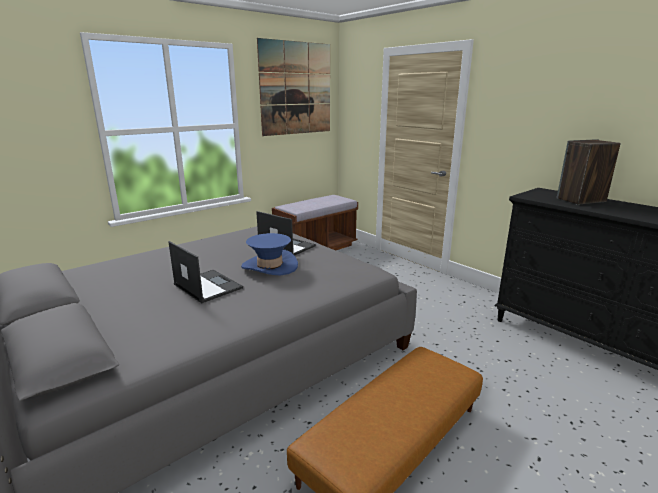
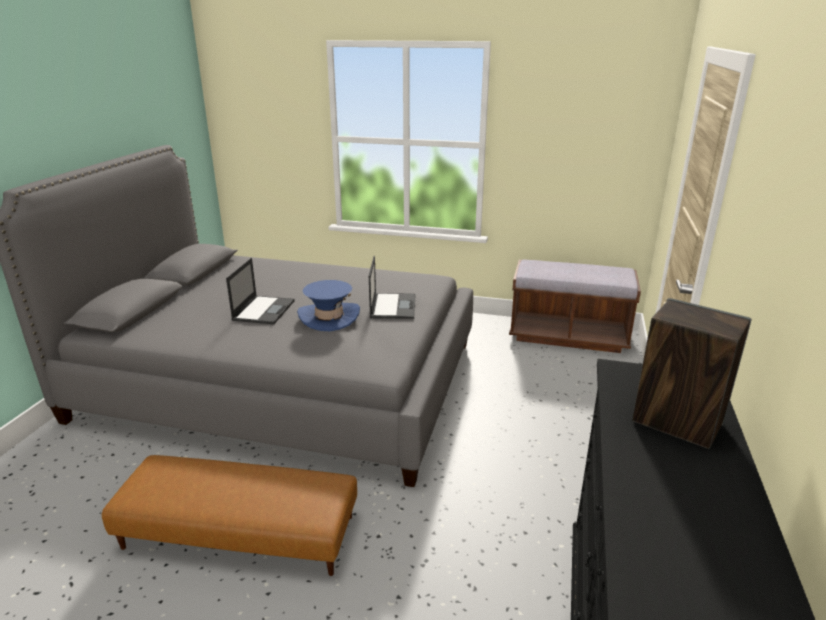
camera: 55 degrees right, 5 degrees up
picture [257,38,330,136] -> none

